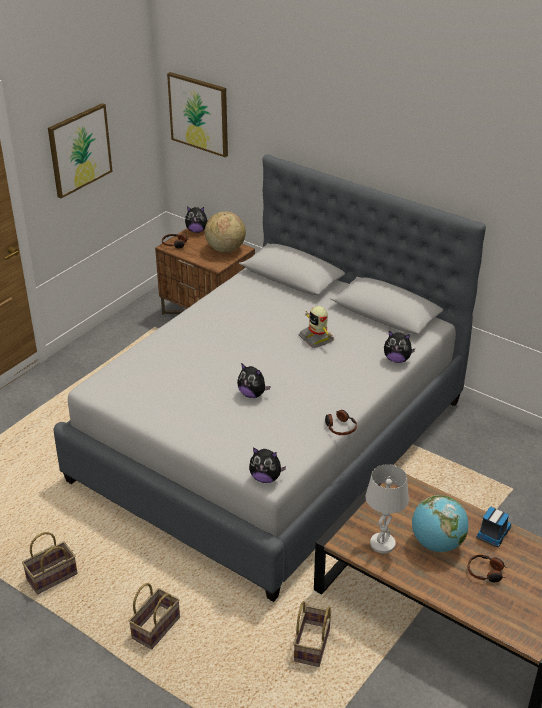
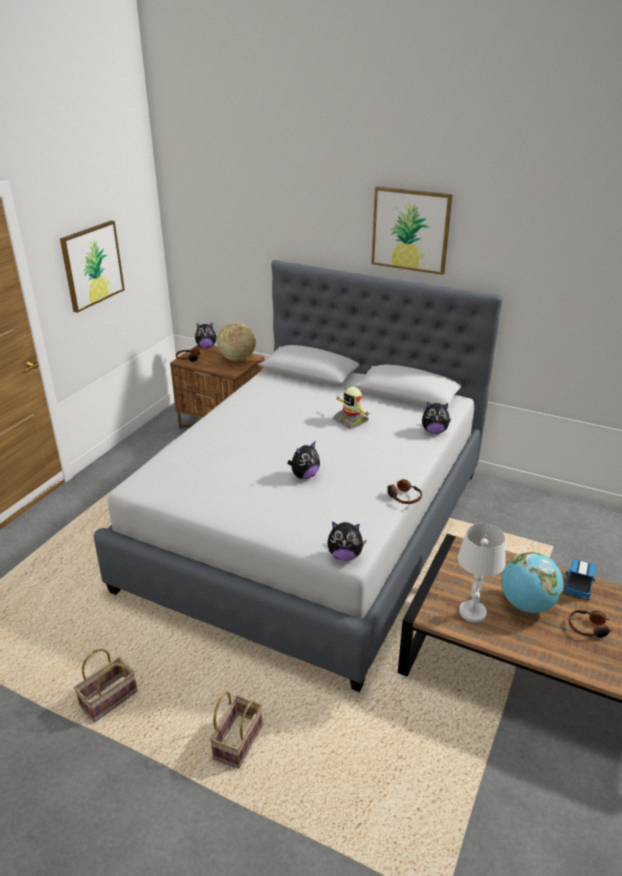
camera: 10 degrees left, 5 degrees down
picture [167,72,228,157] -> picture moved to [371,187,453,275]
plush toy [237,363,271,398] -> plush toy turned 60 degrees counterclockwise [287,442,320,479]
basket [293,601,332,667] -> none

